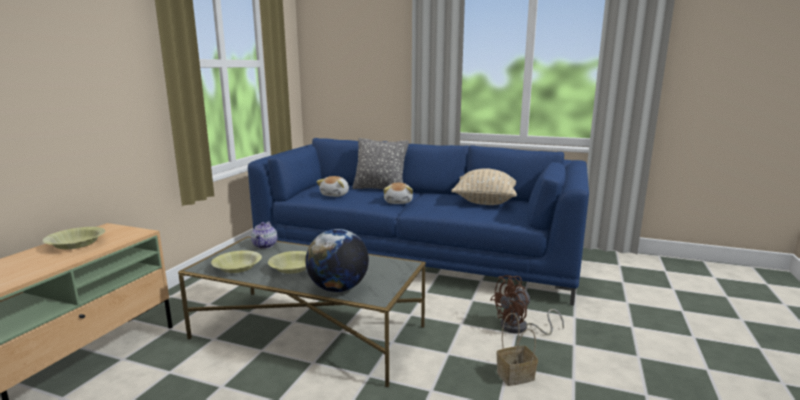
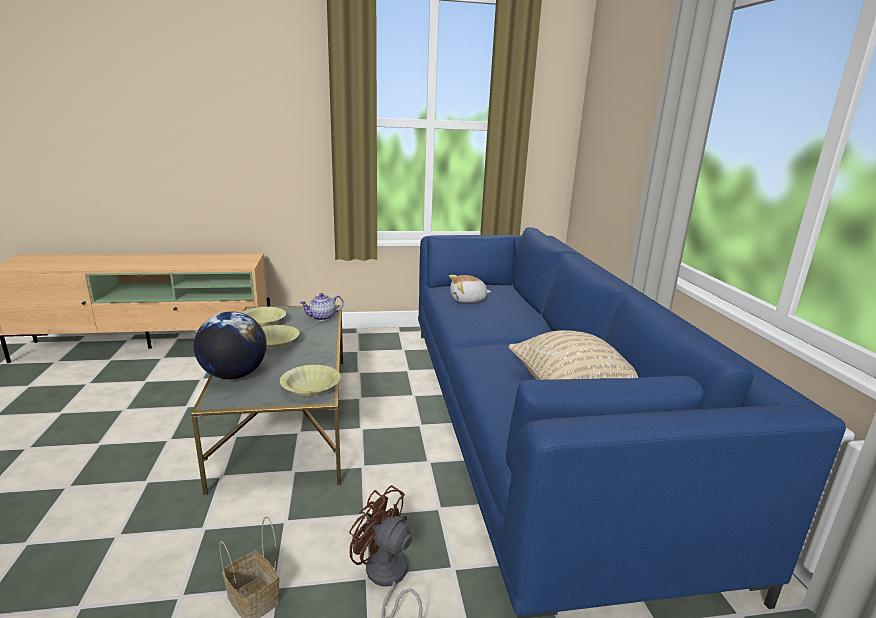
camera: 60 degrees right, 5 degrees up
yellow bowl [42,227,105,249] -> yellow bowl moved to [280,365,341,396]
grey pillow [352,138,409,189] -> none
plush toy [383,183,413,204] -> none

